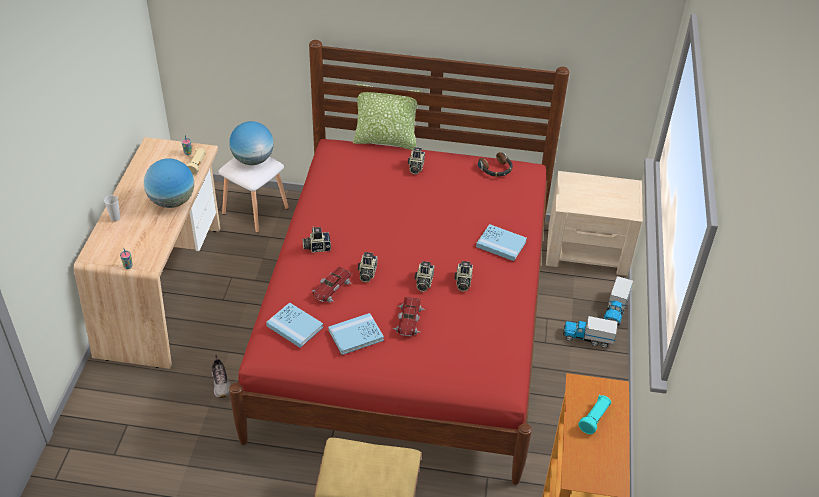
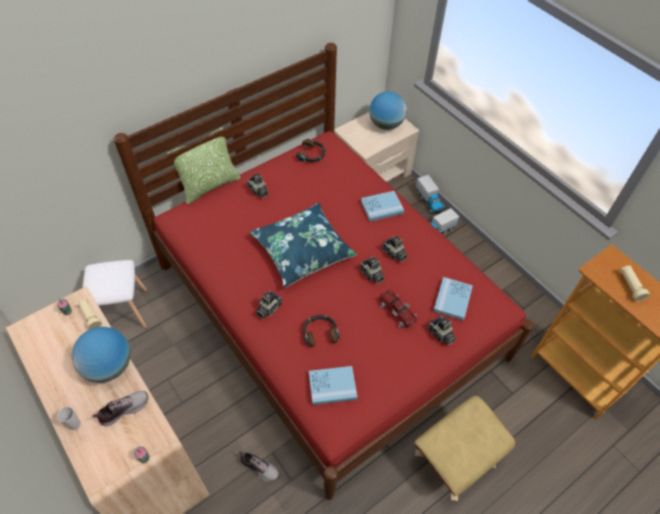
camera: 45 degrees left, 10 degrees up
globe [229,121,274,165] -> globe moved to [369,91,407,130]
toy car [312,266,352,303] -> headphones [303,315,340,347]
blue book [328,313,384,355] -> blue book moved to [433,277,473,321]
camera [358,252,377,282] -> camera moved to [427,316,456,345]
turquoise flashlight [579,395,611,434] -> beige flashlight [619,266,650,301]
none -> shoe [92,391,148,426]
none -> blue pillow [250,203,357,288]

